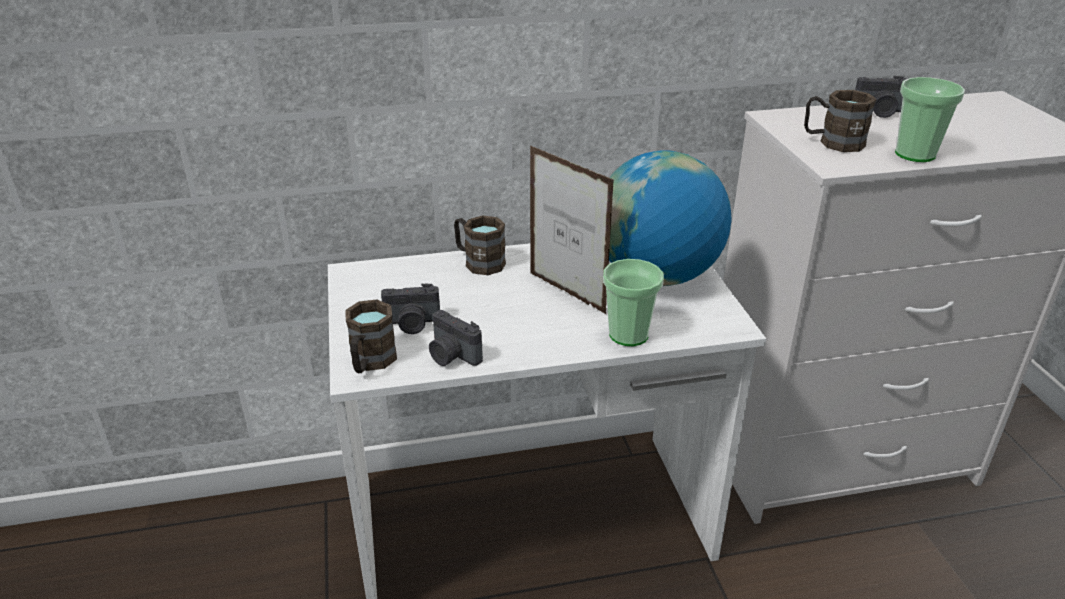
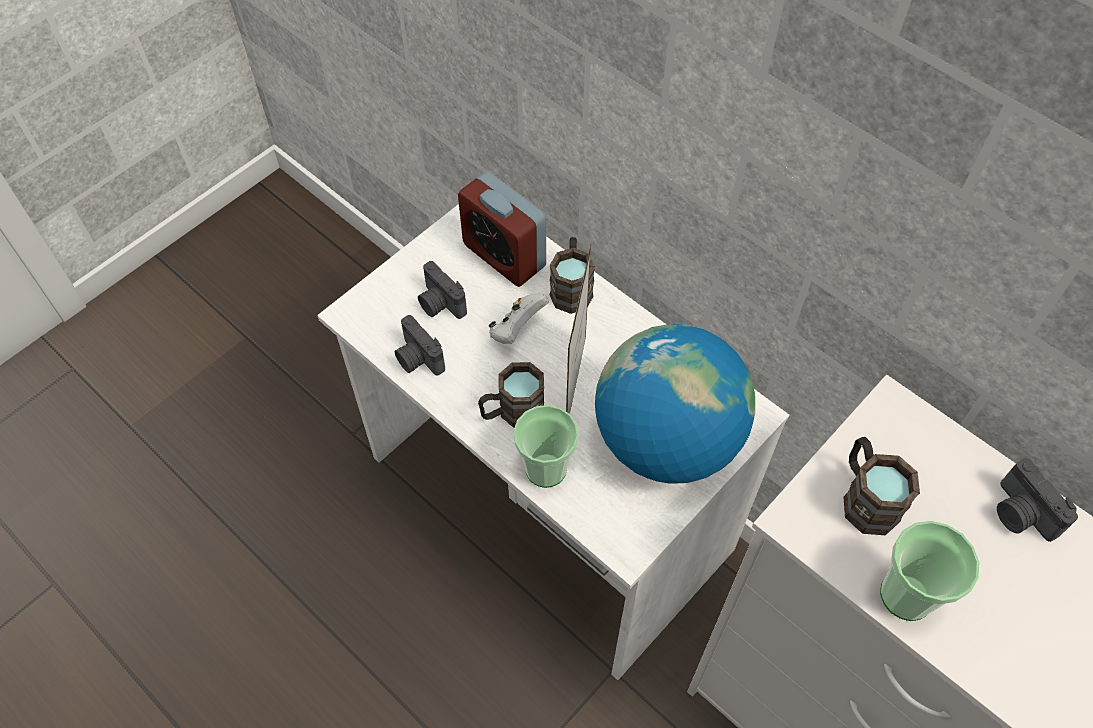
camera: 55 degrees right, 25 degrees up
brown mug [345,300,397,373] -> brown mug moved to [478,362,544,428]
camera [429,310,483,366] -> camera turned 45 degrees counterclockwise [395,315,445,376]
none -> alarm clock [458,172,546,287]
none -> white game controller [489,294,549,344]

